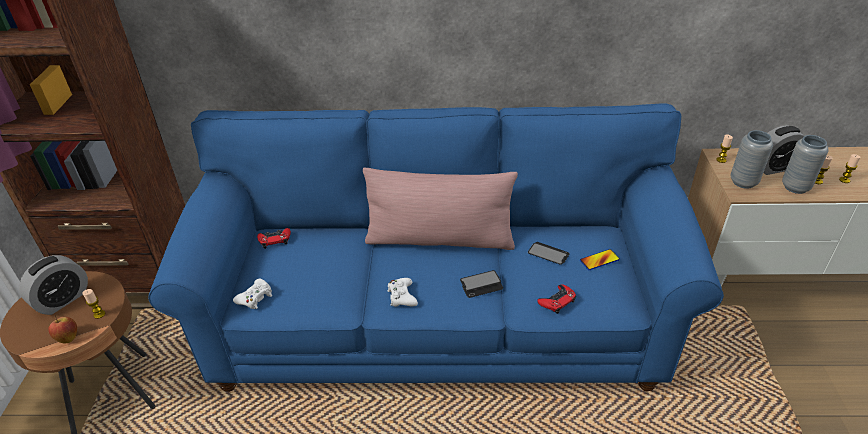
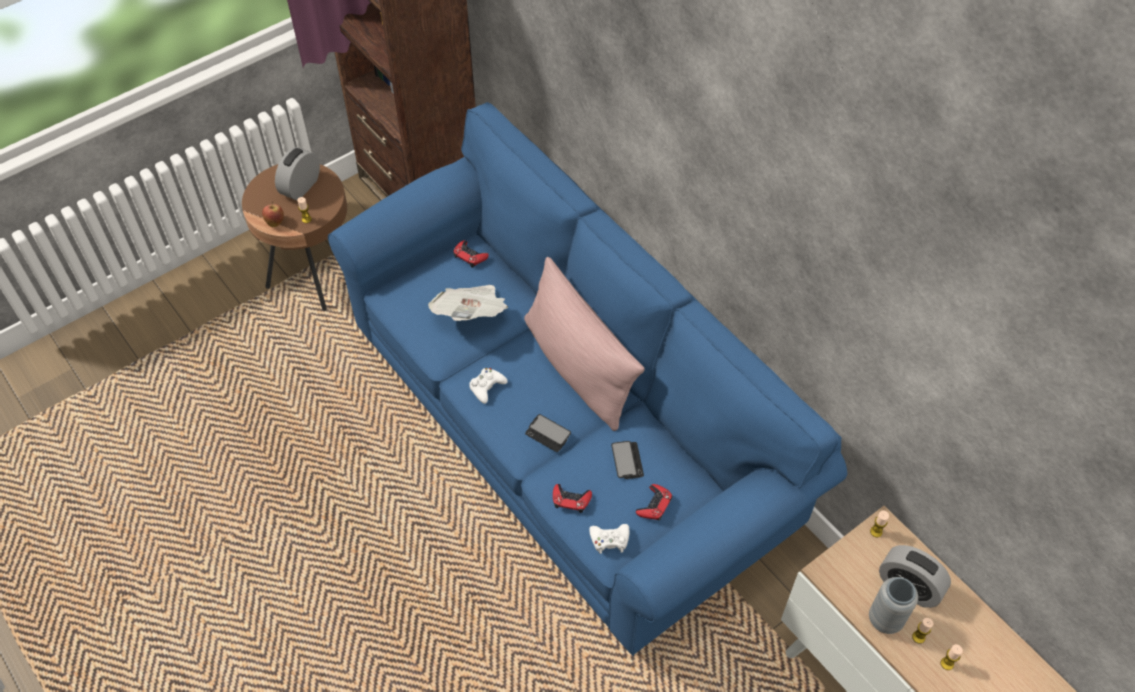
camera: 50 degrees right, 15 degrees up
alarm clock [19,255,88,315] -> alarm clock turned 120 degrees clockwise [275,147,320,200]
white game controller [233,278,272,309] -> white game controller moved to [589,524,630,554]
phone [580,249,620,270] -> red game controller [636,484,672,521]
grey vase [731,130,773,189] -> none
none -> newspaper [428,285,508,321]

